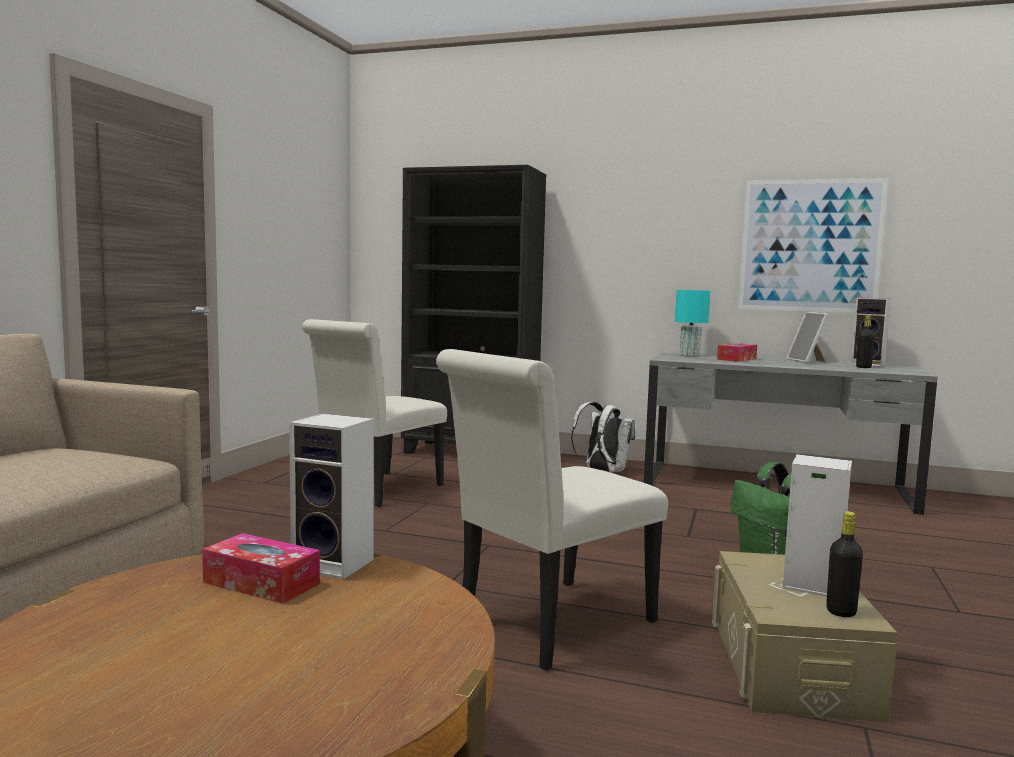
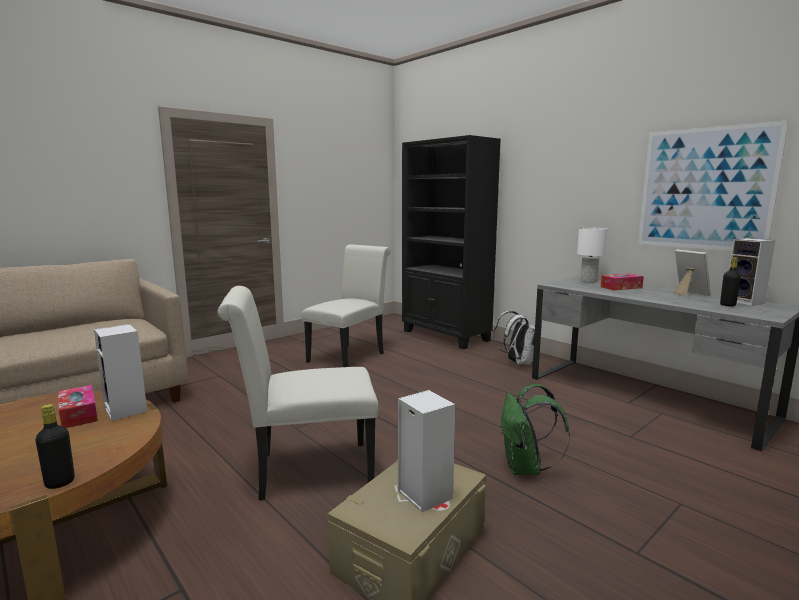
camera: 30 degrees right, 5 degrees up
white chair [302,319,447,507] -> white chair turned 150 degrees clockwise [302,244,390,367]
turquoise table lamp [675,290,710,357] -> white table lamp [577,228,607,283]
picture frame [786,312,828,363] -> picture frame turned 135 degrees clockwise [673,250,711,296]
black bottle [826,511,863,617] -> black bottle moved to [35,404,75,489]

